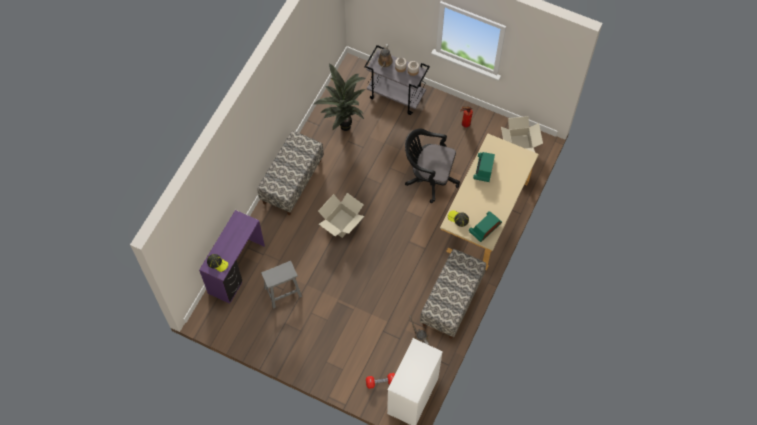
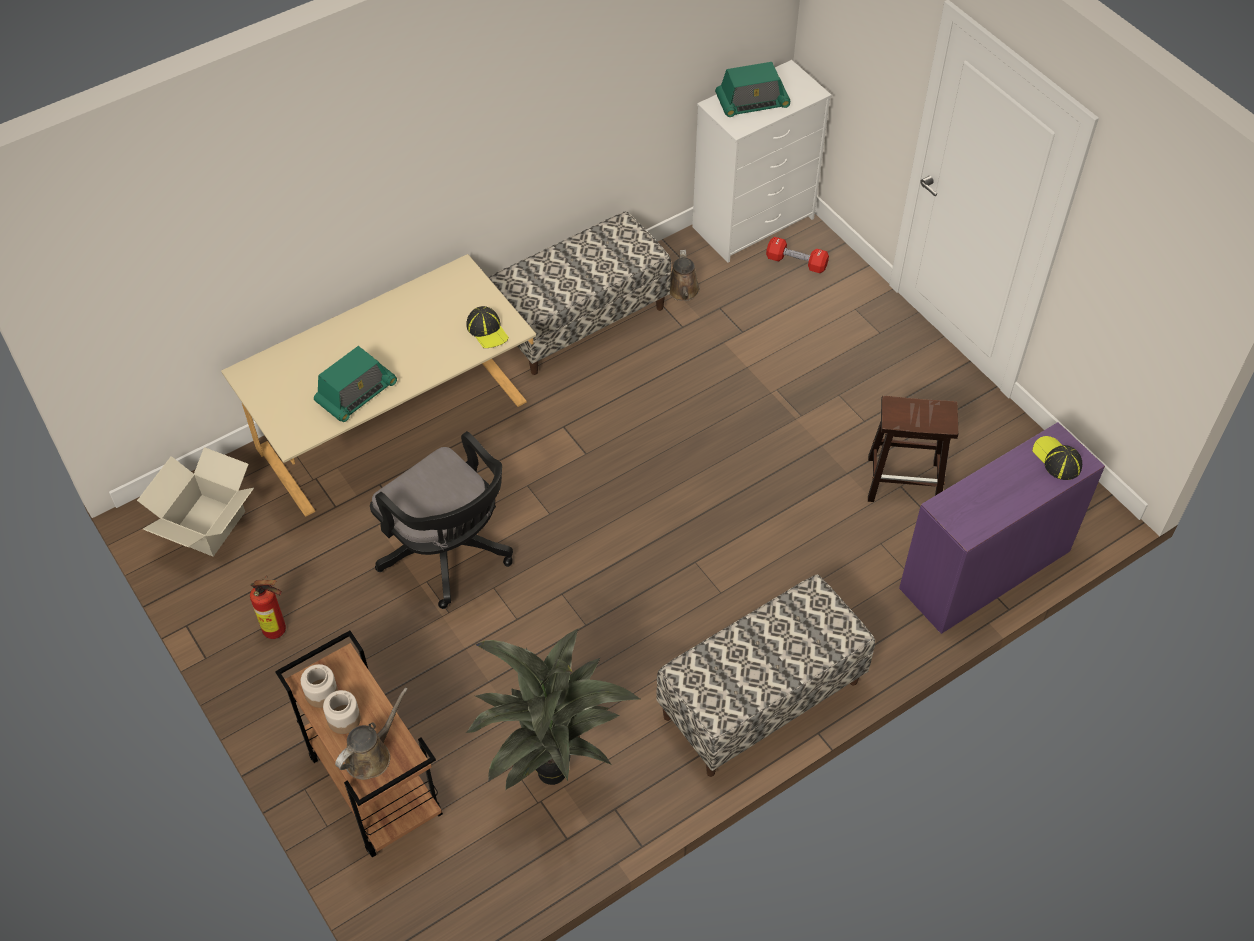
camera: 150 degrees left, 10 degrees down
grey stool [261,261,302,309] -> brown stool [868,396,958,502]
cardboard box [318,193,364,238] -> none
grey cart [364,45,430,115] -> brown cart [275,631,443,857]
radio [468,211,502,242] -> radio moved to [715,62,790,117]

